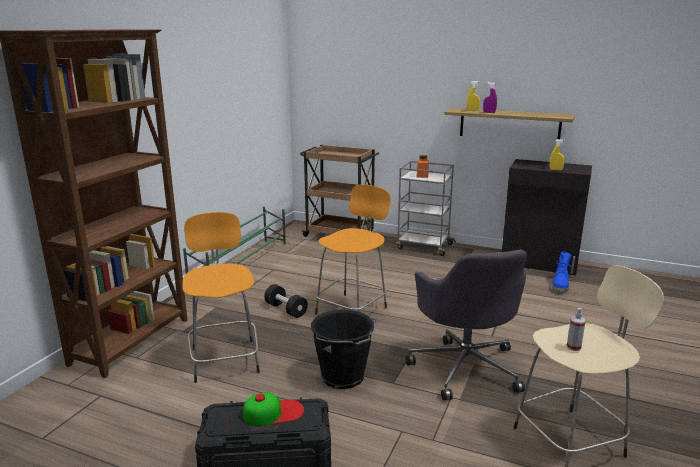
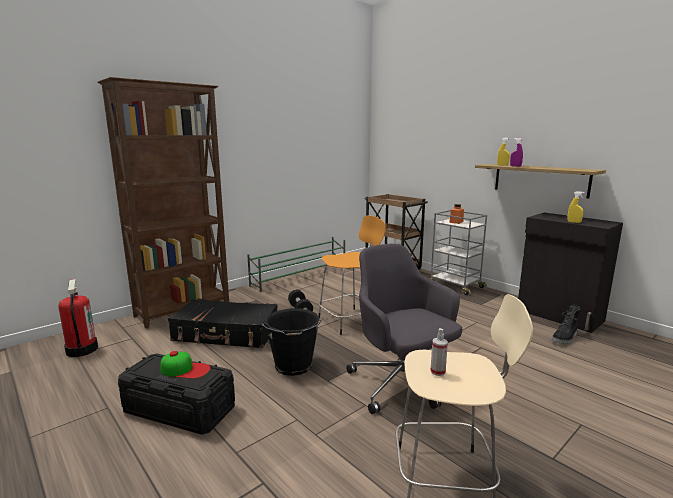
camera: 25 degrees right, 5 degrees down
orange stool [182,212,260,383] -> black suitcase [168,299,278,348]
grey office chair [406,250,527,401] -> grey office chair turned 135 degrees clockwise [346,244,462,414]
blue boot [552,251,572,292] -> black boot [552,305,580,344]
none -> fire extinguisher [59,279,98,357]

